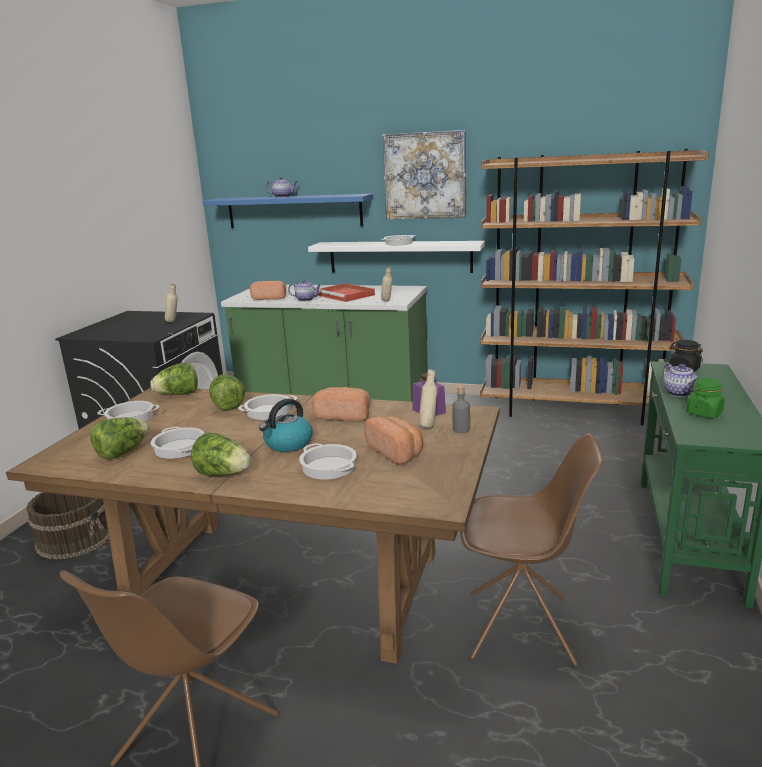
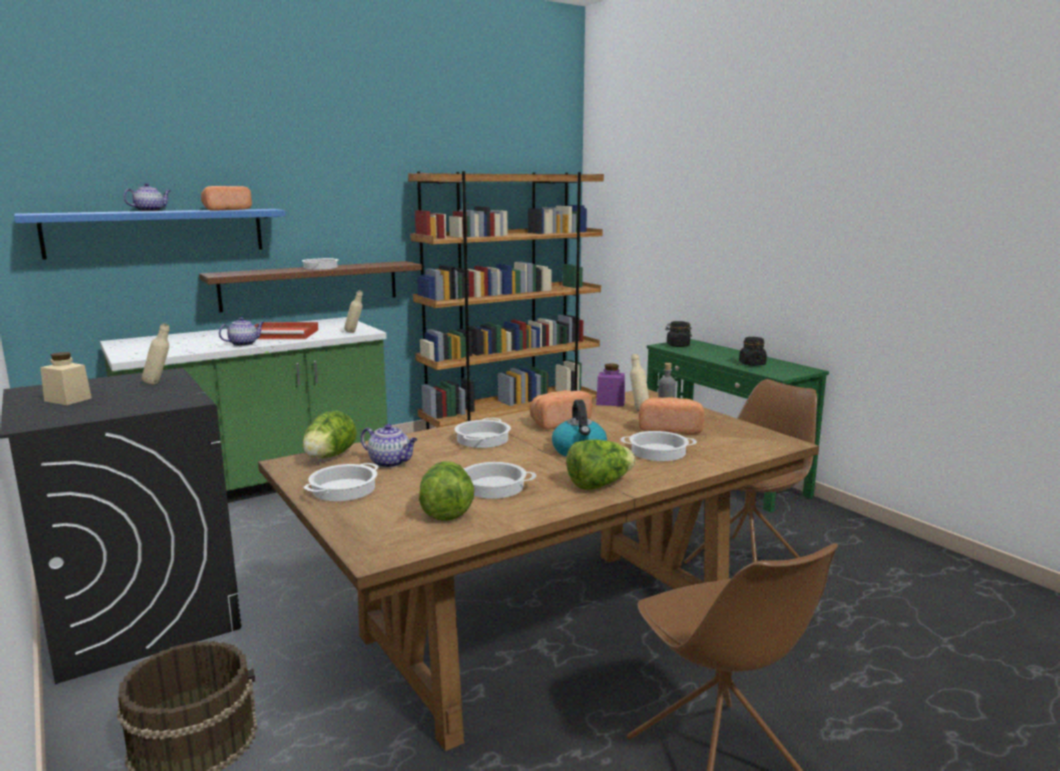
camera: 50 degrees left, 5 degrees down
lettuce [209,374,245,410] -> none
bread [250,281,286,300] -> bread moved to [201,186,252,211]
white shelf [308,241,485,273] -> brown shelf [199,261,422,312]
picture [382,130,466,219] -> none
teapot [663,364,699,397] -> teapot moved to [361,424,418,468]
green jar [686,378,725,418] -> black jar [739,337,767,366]
none -> beige jar [40,352,92,405]

